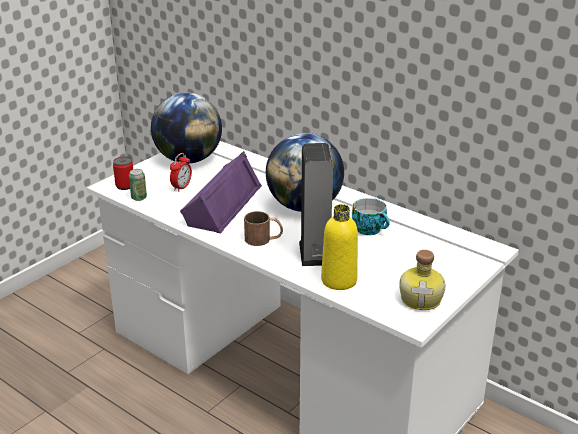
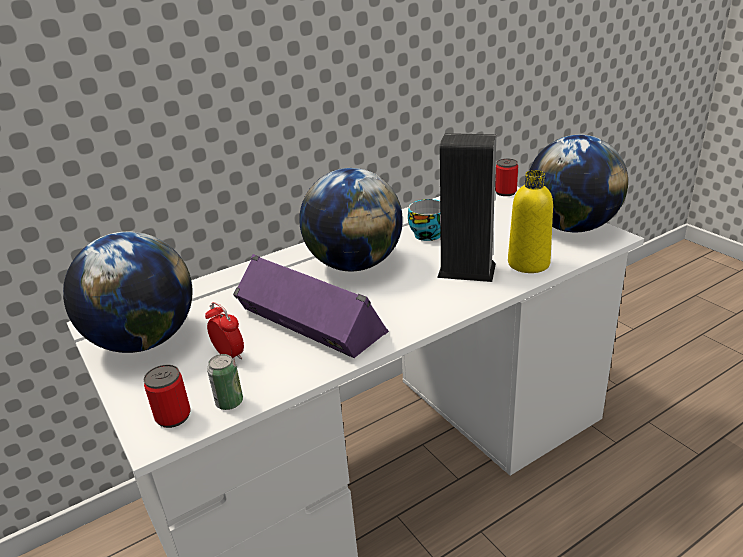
camera: 70 degrees left, 0 degrees up
brown mug [244,211,283,246] -> none
bottle [399,250,446,310] -> globe [529,135,628,232]
none -> can [495,159,518,196]

